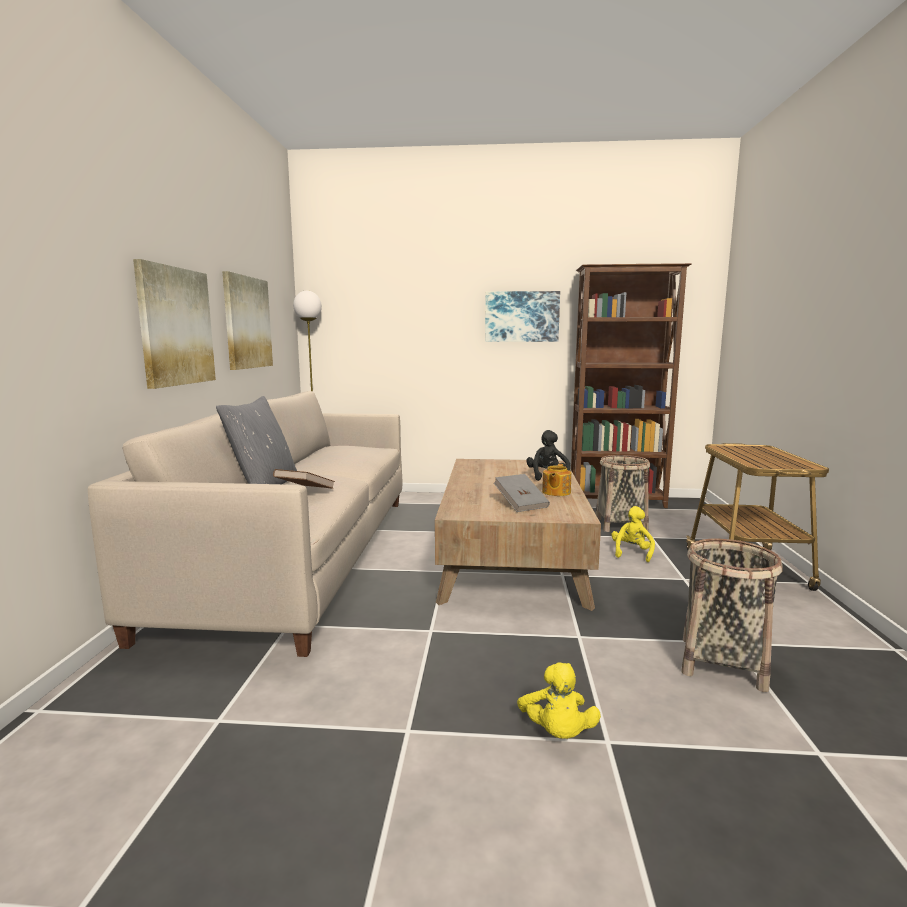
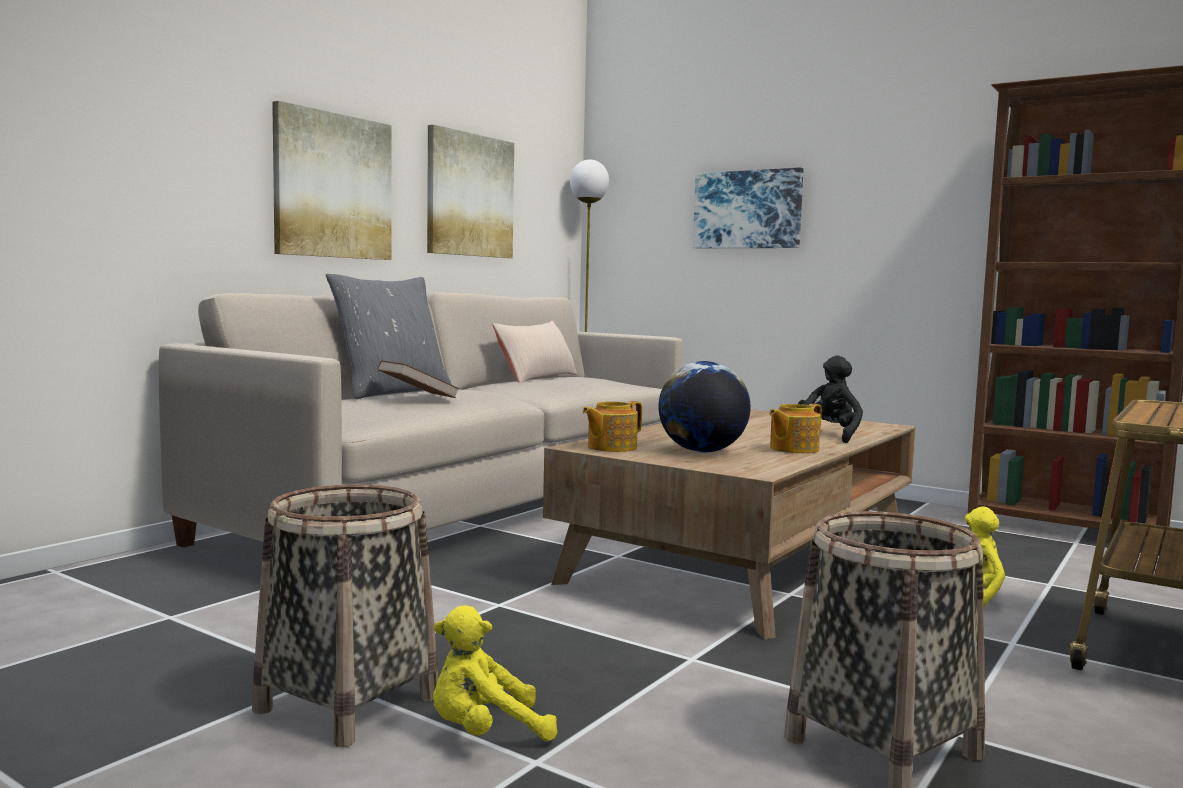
camera: 30 degrees right, 5 degrees down
picture [485,291,560,342] -> picture moved to [693,167,803,248]
grey book [494,474,550,512] -> globe [658,361,751,453]
yellow plush toy [517,662,601,739] -> yellow plush toy turned 45 degrees clockwise [433,605,557,741]
basket [596,455,650,532] -> basket moved to [252,485,438,747]
none -> beige pillow [492,321,577,383]
none -> teapot [582,401,642,452]

